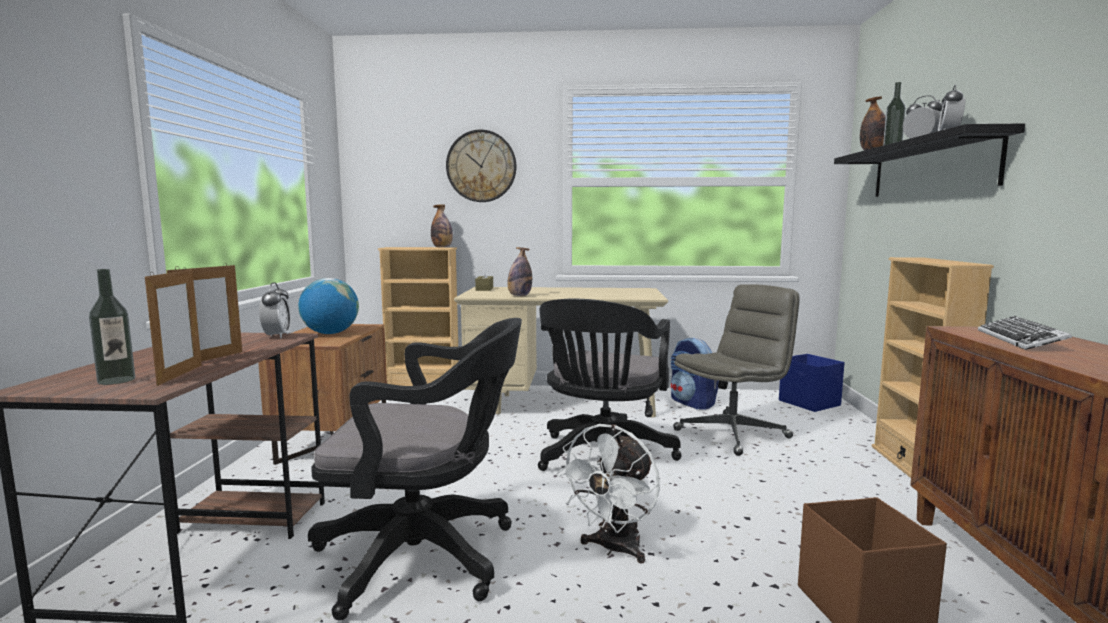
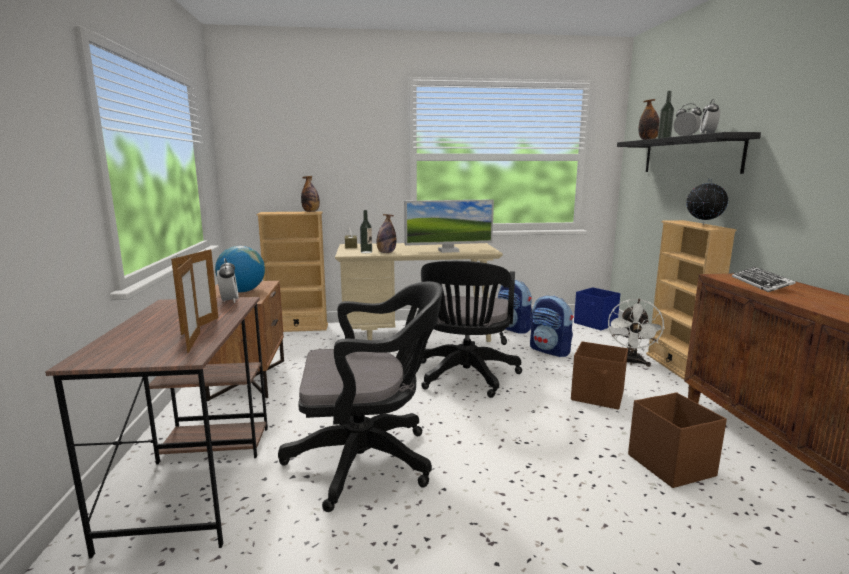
camera: 10 degrees left, 5 degrees up
bottle [89,269,135,385] -> bottle moved to [360,210,372,253]
wall clock [446,129,516,202] -> none
white fan [556,424,660,564] -> white fan moved to [608,299,665,367]
grey office chair [673,284,800,456] -> backpack [530,295,574,357]
none -> monitor [404,200,494,253]
none -> brown storage box [571,341,628,410]
none -> globe [686,179,728,224]

